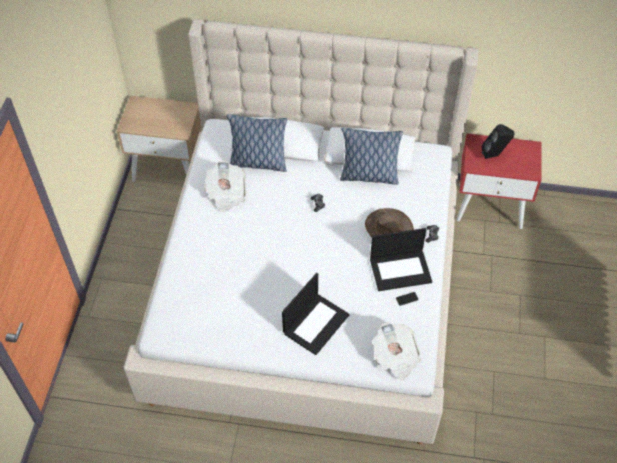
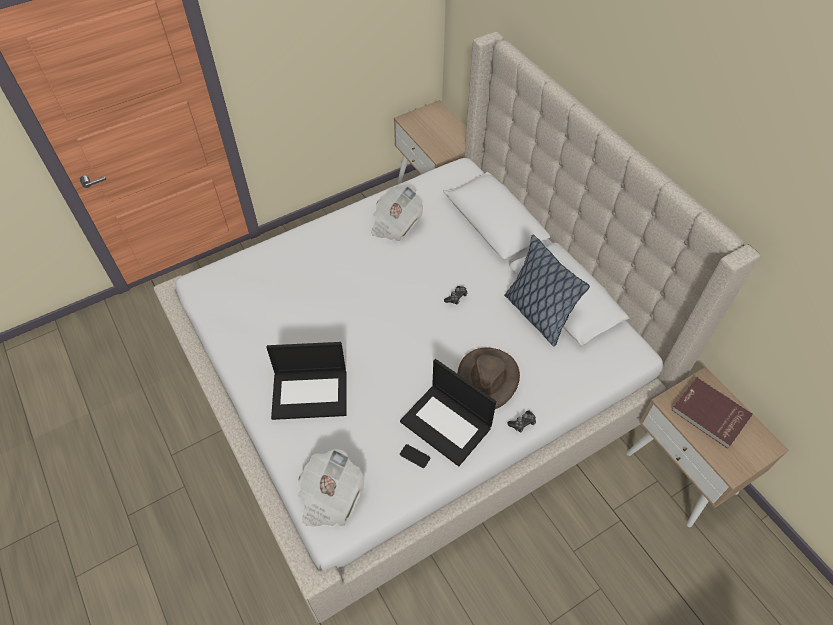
camera: 50 degrees right, 0 degrees up
pillow [227,114,287,172] -> none
red nightstand [456,134,541,229] -> beige nightstand [626,367,789,527]
black speaker [482,124,514,159] -> red book [672,378,753,449]

